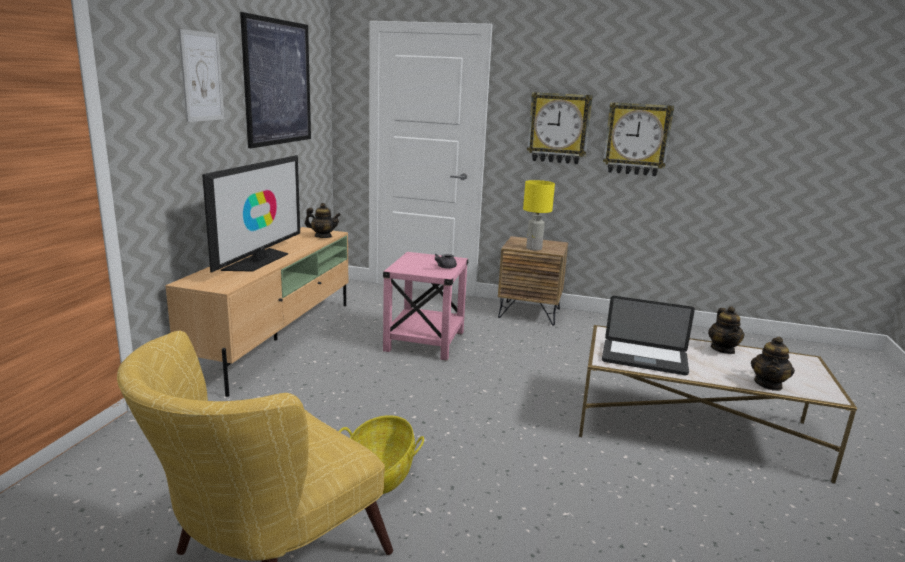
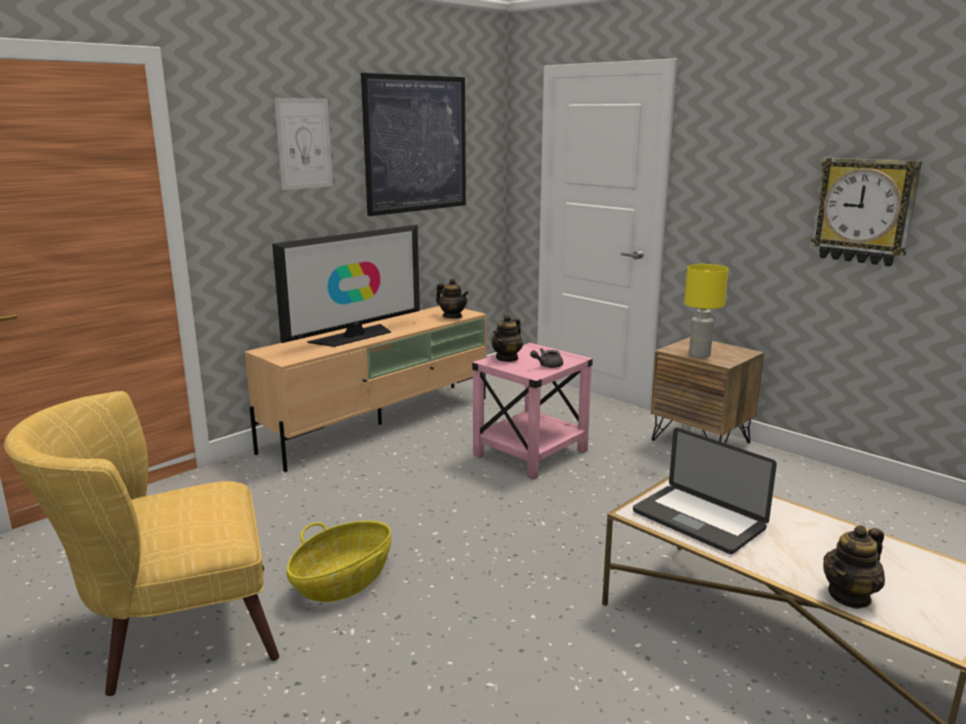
camera: 30 degrees right, 0 degrees up
wall clock [527,92,593,164] -> none
teapot [708,306,745,354] -> teapot moved to [491,314,523,362]

